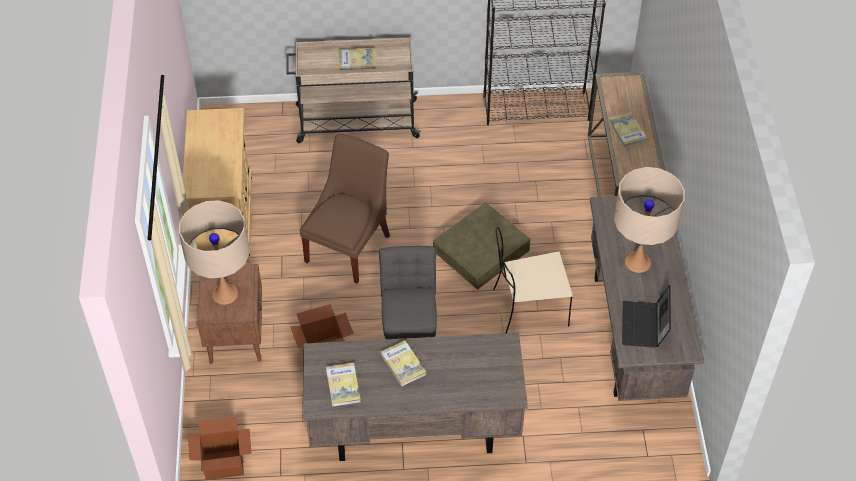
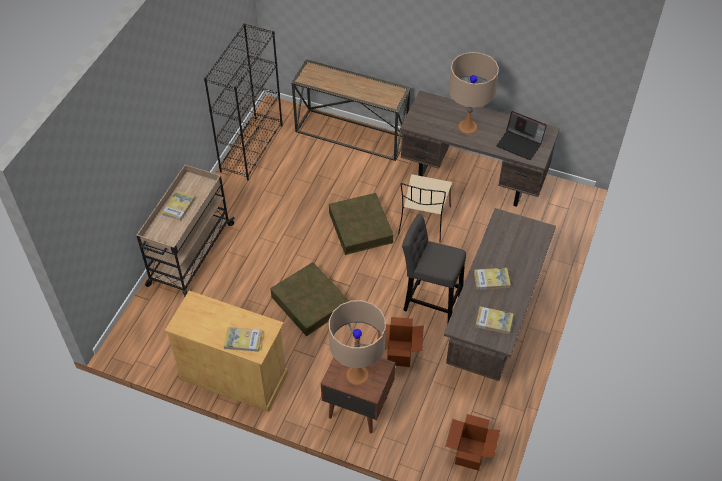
camera: 65 degrees left, 0 degrees up
brown chair [300,133,390,284] -> brown storage box [270,262,349,336]
book [608,112,647,148] -> book moved to [223,327,263,352]

